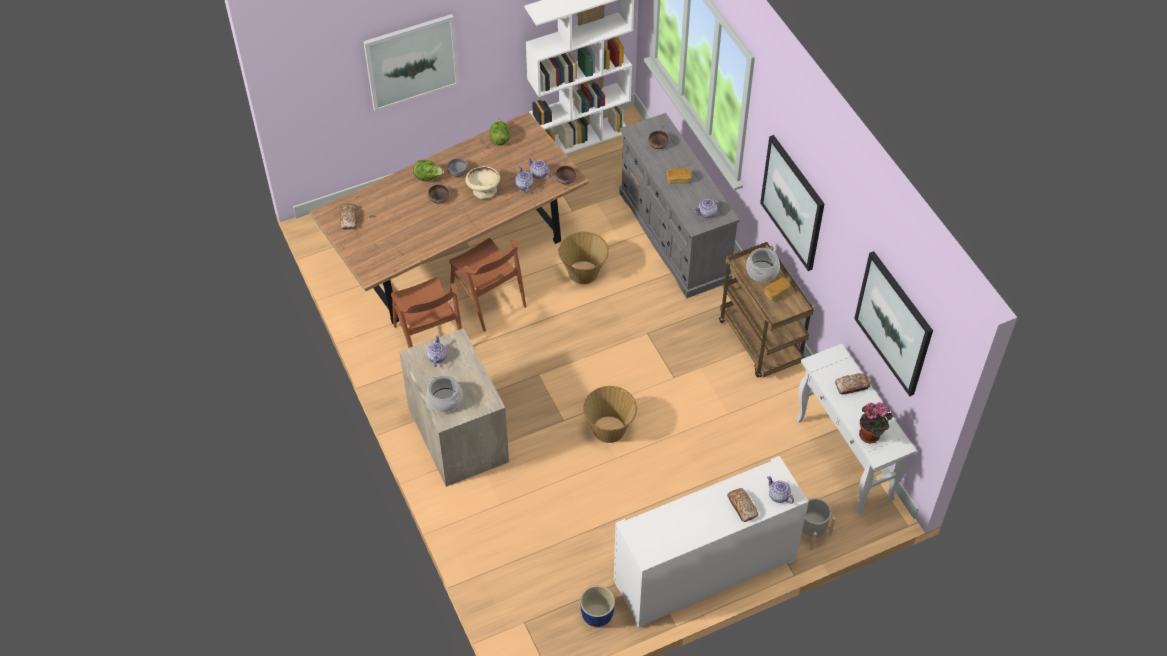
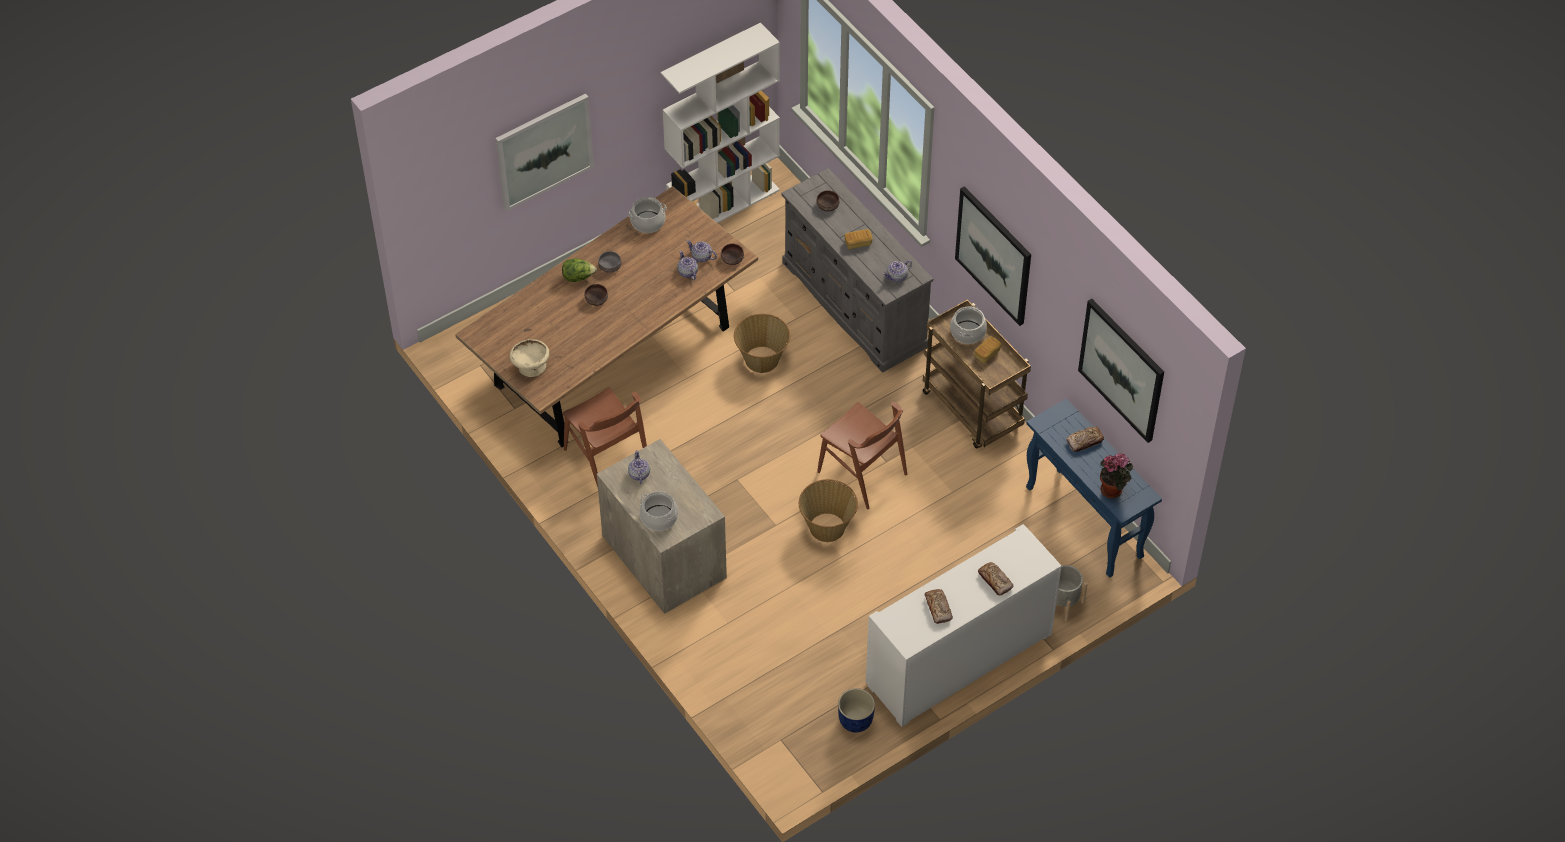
camera: 10 degrees left, 0 degrees up
bread [340,204,357,230] -> bread moved to [925,589,953,624]
brown chair [449,238,526,332] -> brown chair moved to [817,402,907,509]
beige bowl [465,166,500,199] -> beige bowl moved to [509,339,549,377]
lettuce [489,120,510,146] -> cooking pot [628,197,667,233]
teapot [767,476,794,504] -> none
white console table [796,344,917,515] -> blue console table [1026,398,1162,578]

